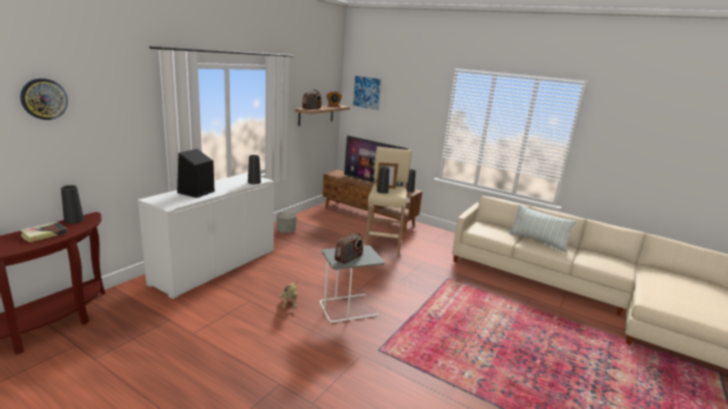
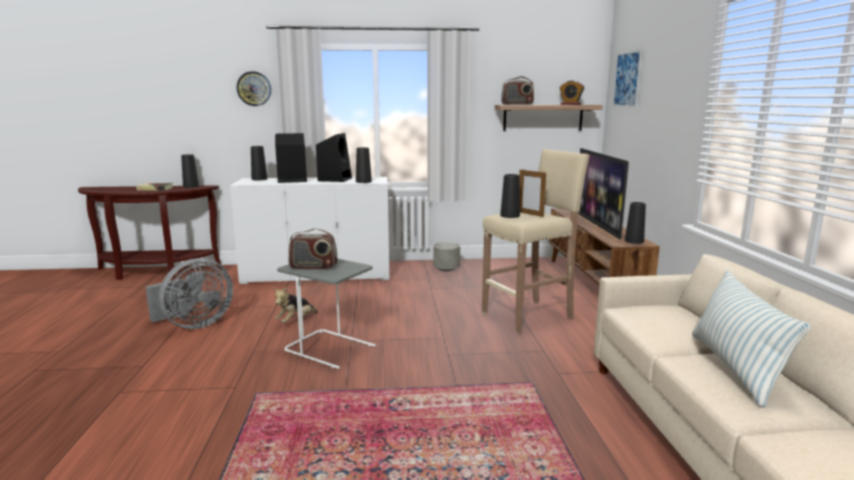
camera: 55 degrees right, 5 degrees down
wall clock [20,78,68,120] -> wall clock moved to [237,71,271,106]
none -> grey fan [145,258,233,329]
none -> black vase [251,146,268,180]
none -> black speaker [316,133,352,182]

